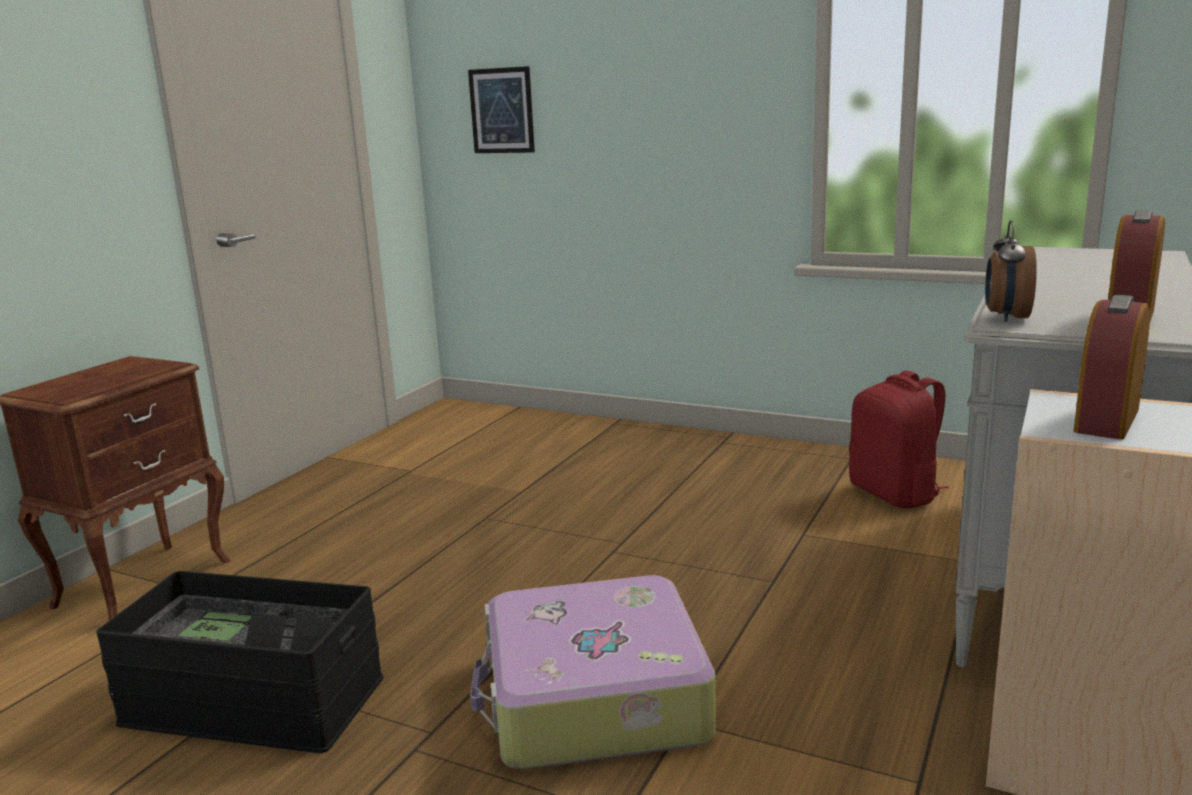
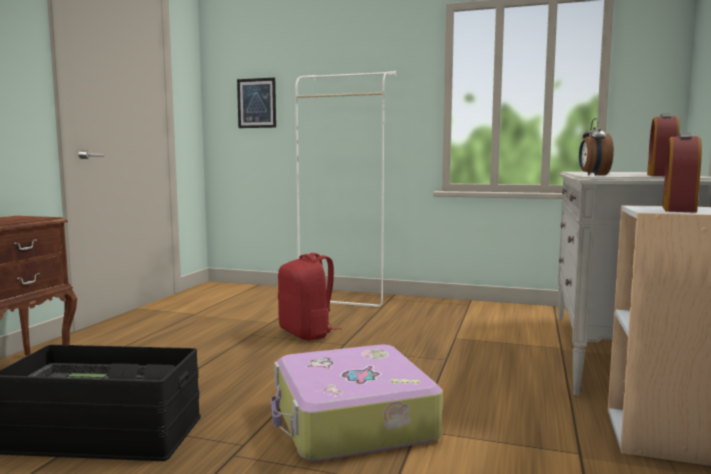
camera: 10 degrees left, 10 degrees down
red backpack [849,371,949,509] -> red backpack moved to [278,253,341,340]
none -> white clothes rack [295,71,397,307]

